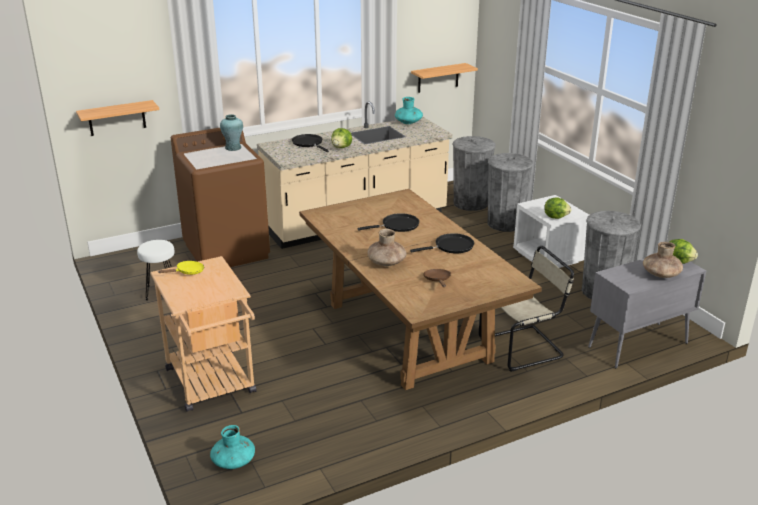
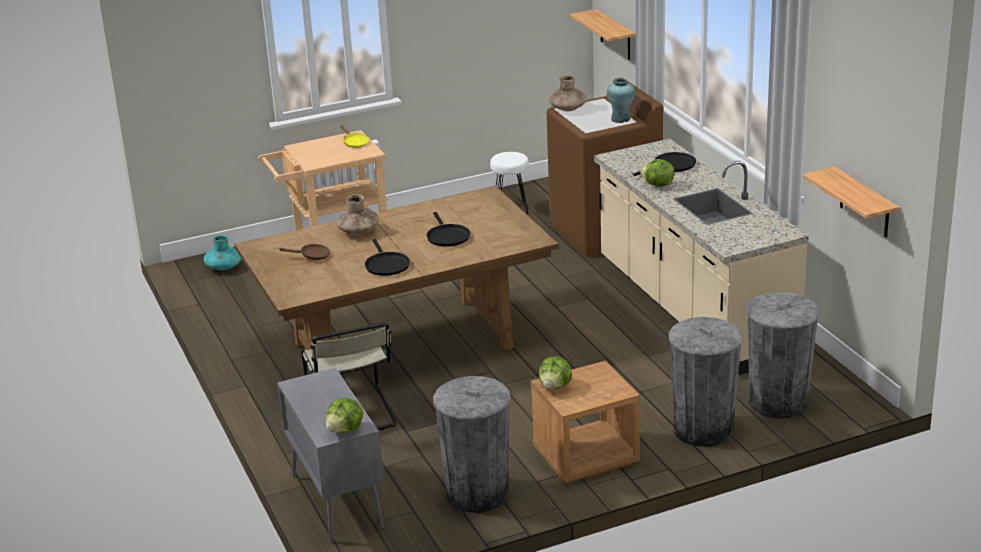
camera: 95 degrees right, 0 degrees up
turquoise vase [395,97,423,124] -> none
white nightstand [513,195,589,268] -> brown nightstand [531,361,640,483]
brown vase [643,242,683,278] -> brown vase moved to [548,75,586,111]

